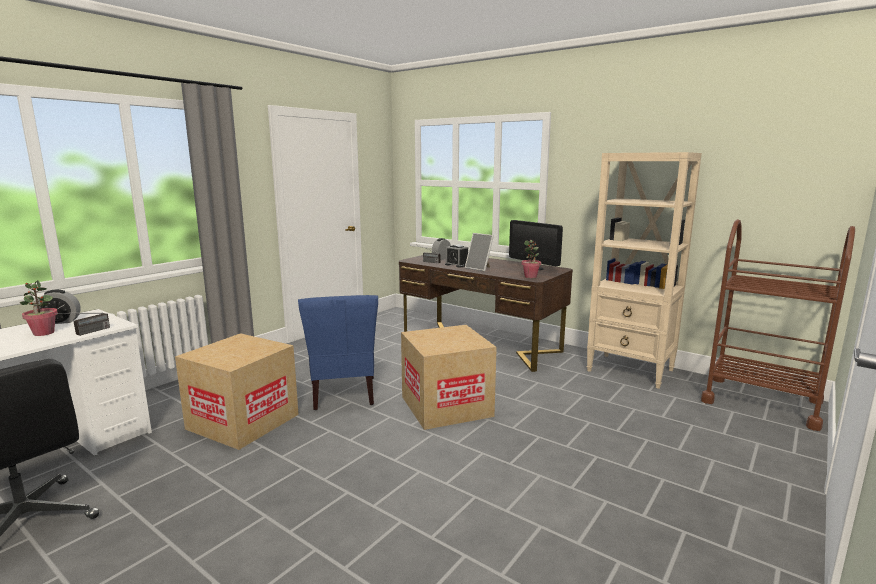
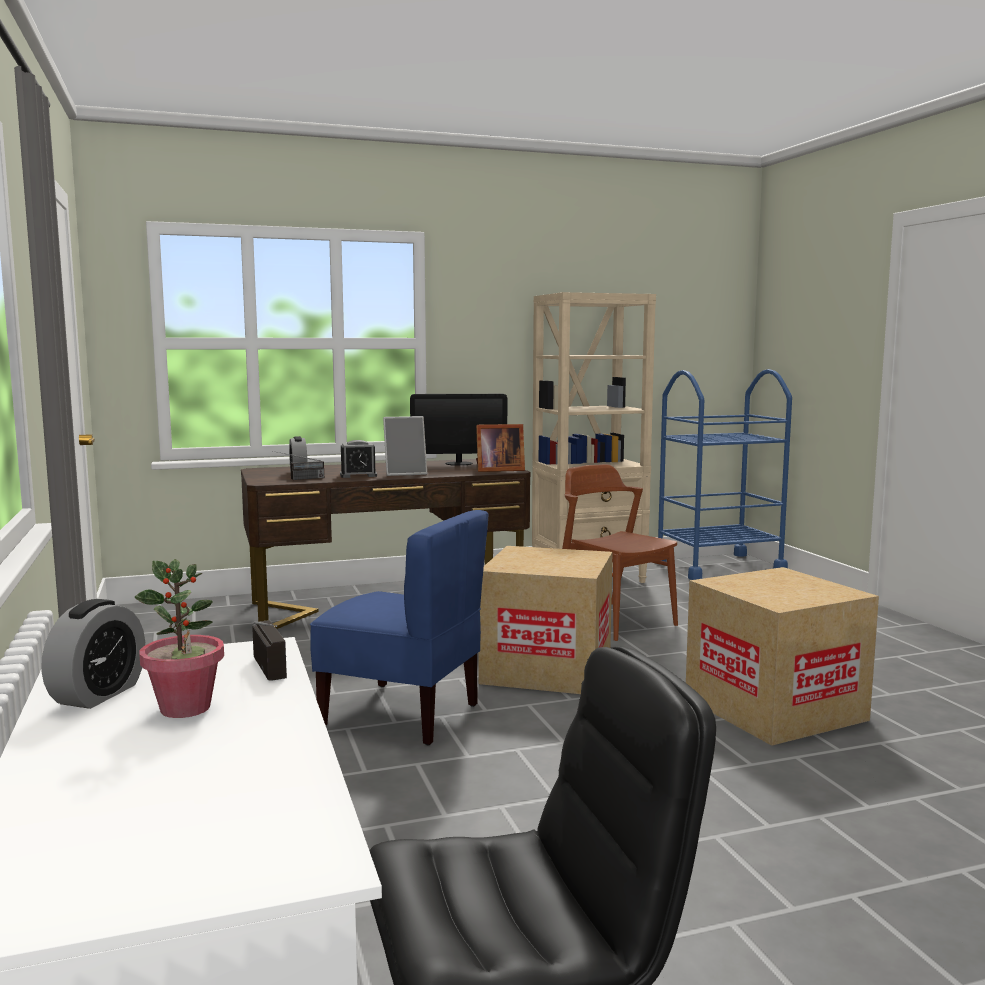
camera: 55 degrees left, 5 degrees down
cardboard box [175,333,299,450] -> cardboard box moved to [686,567,879,746]
potted plant [521,240,541,278] -> picture frame [476,424,525,472]
brown cart [701,219,855,431] -> blue cart [658,369,792,580]
none -> brown chair [562,464,678,641]

